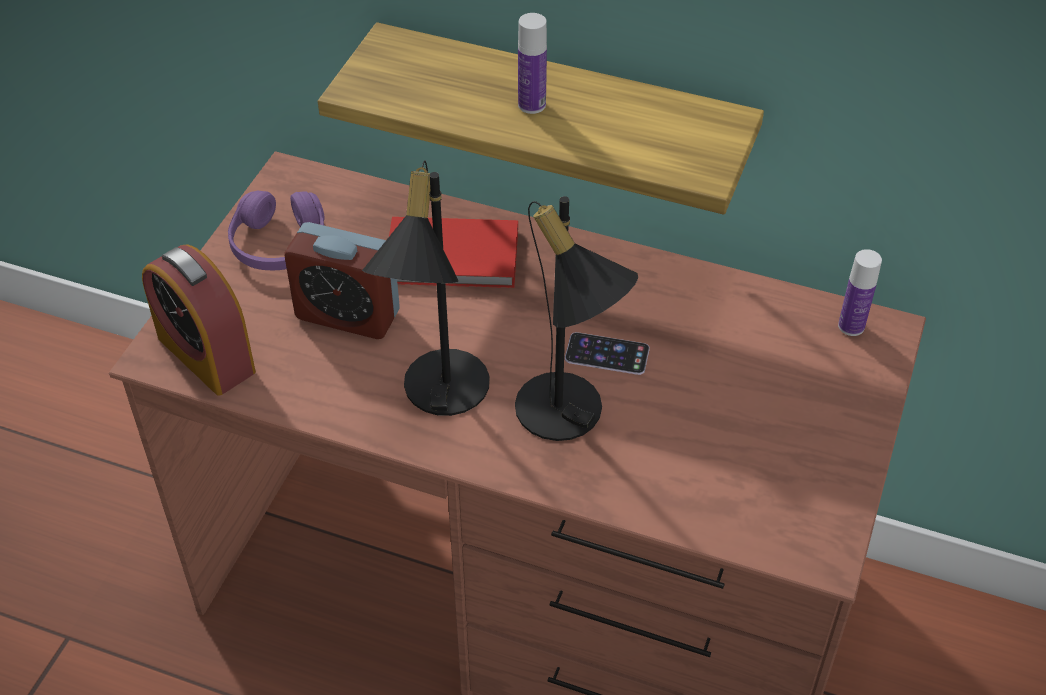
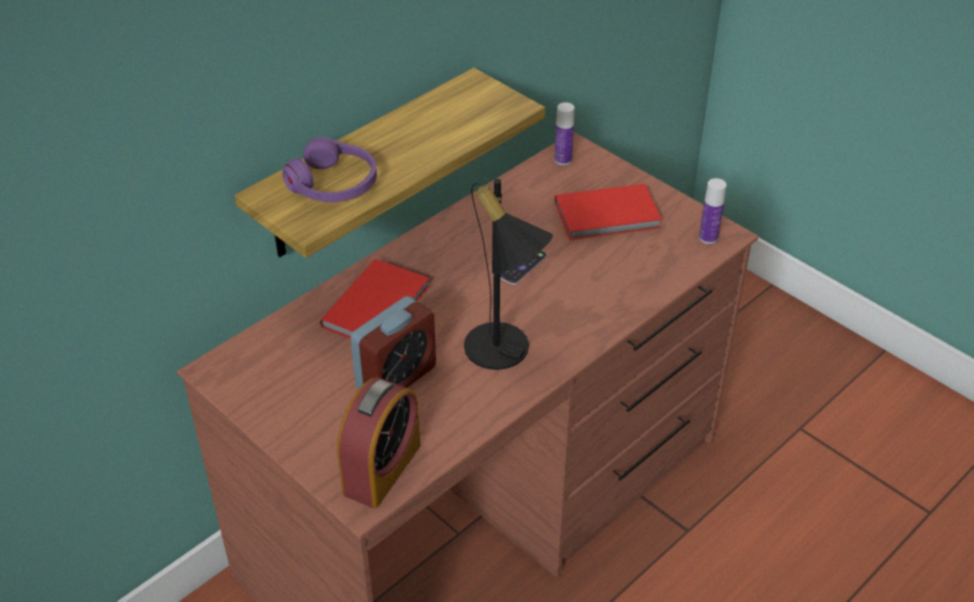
camera: 65 degrees left, 5 degrees down
alarm clock [142,244,256,396] -> alarm clock turned 45 degrees counterclockwise [337,377,420,509]
purple headphones [228,191,325,270] -> purple headphones moved to [282,137,377,202]
black table lamp [515,196,638,441] -> none
bottle [518,13,547,114] -> bottle moved to [699,178,726,244]
none -> red book [555,184,662,240]

